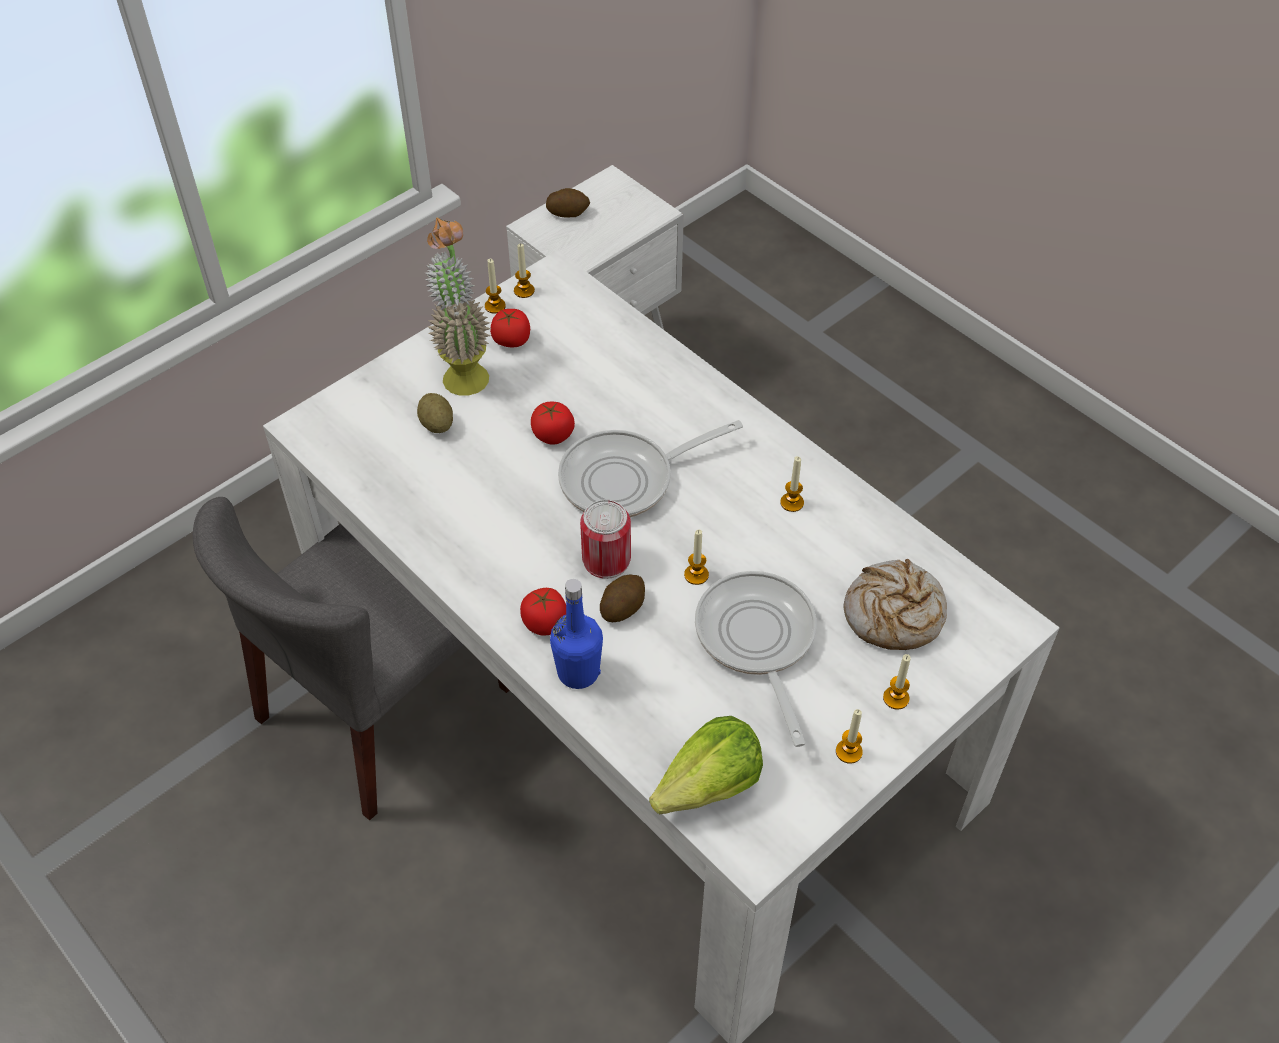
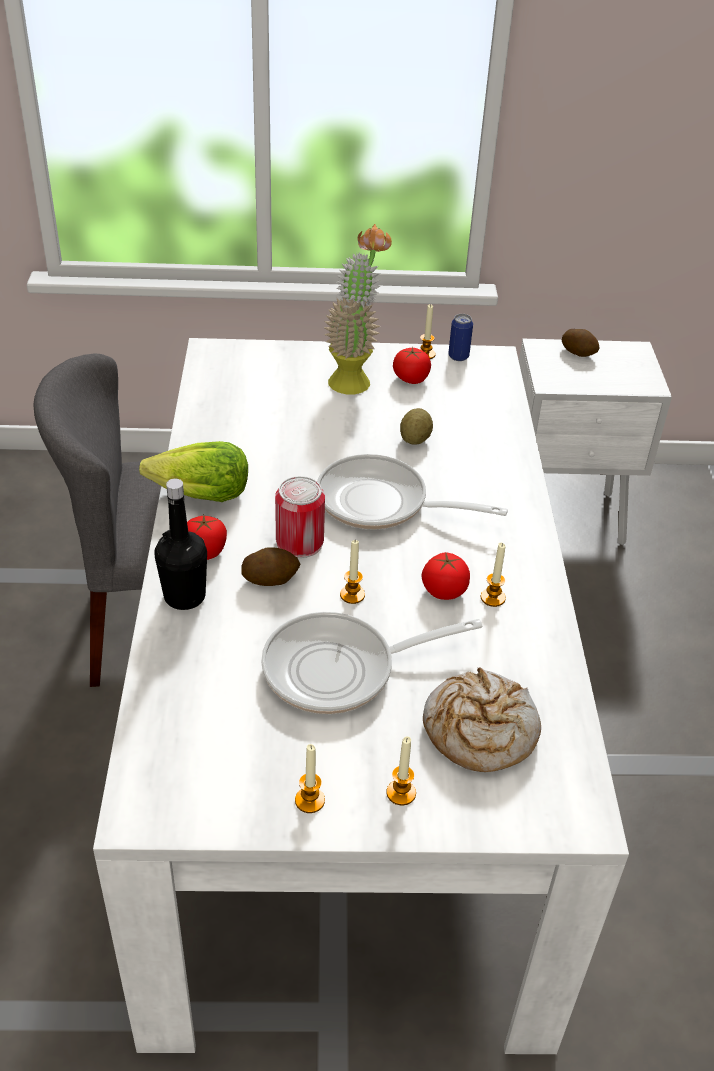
camera: 40 degrees right, 10 degrees down
potato [417,393,453,433] -> potato moved to [400,408,433,445]
candle [514,243,535,298] -> can [448,314,473,361]
tomato [531,402,575,445] -> tomato moved to [422,553,470,600]
blue bottle [550,579,603,689] -> black bottle [155,478,207,610]
lettuce [649,716,763,814] -> lettuce moved to [139,441,248,502]
frying pan [695,571,817,747] -> frying pan turned 135 degrees counterclockwise [261,612,483,714]

